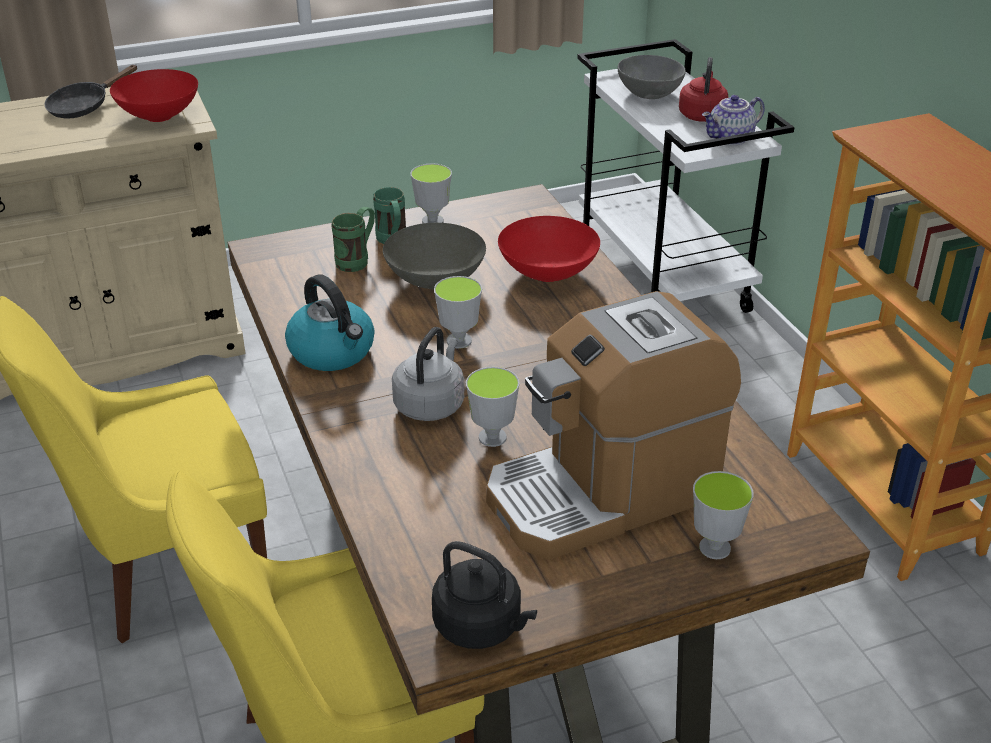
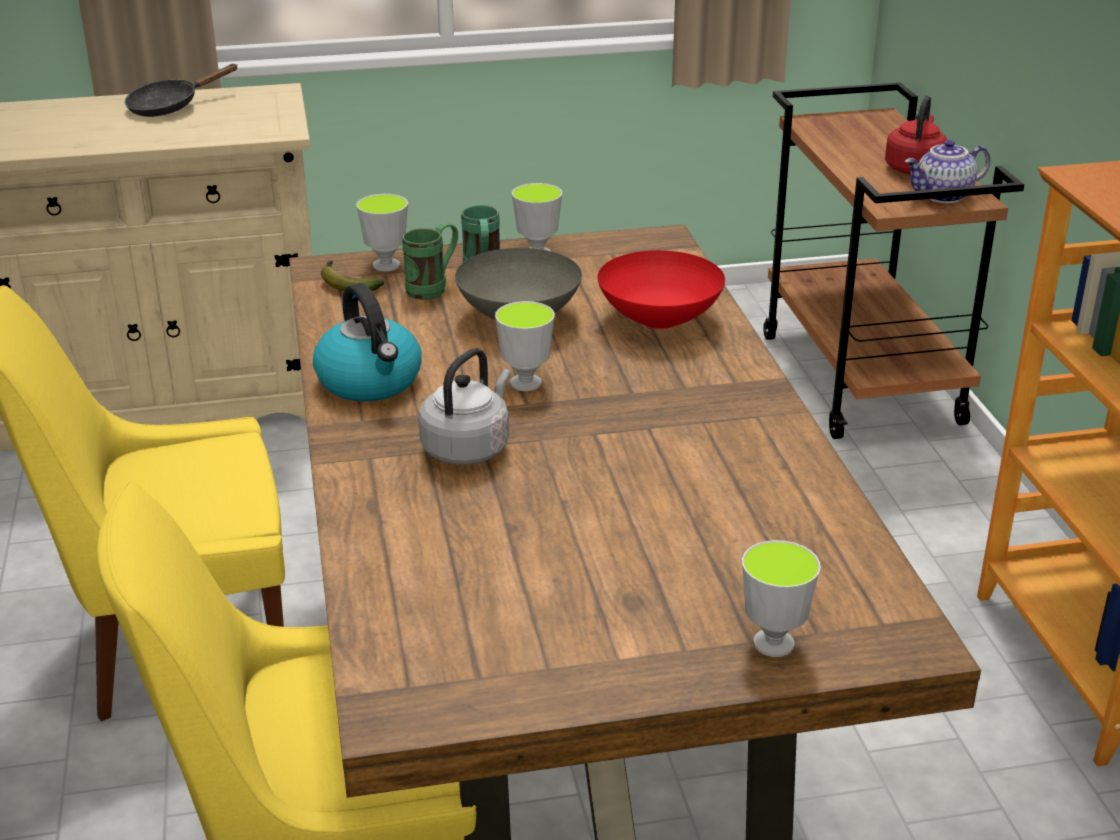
camera: 10 degrees right, 5 degrees down
red bowl [110,69,198,122] -> none
black kettle [432,541,537,649] -> none
cup [466,367,519,447] -> cup moved to [356,194,408,271]
coffee machine [486,291,741,560] -> none
white cart [577,39,794,313] -> brown cart [763,82,1024,439]
grey bowl [617,55,686,99] -> none
none -> banana [321,261,384,291]

